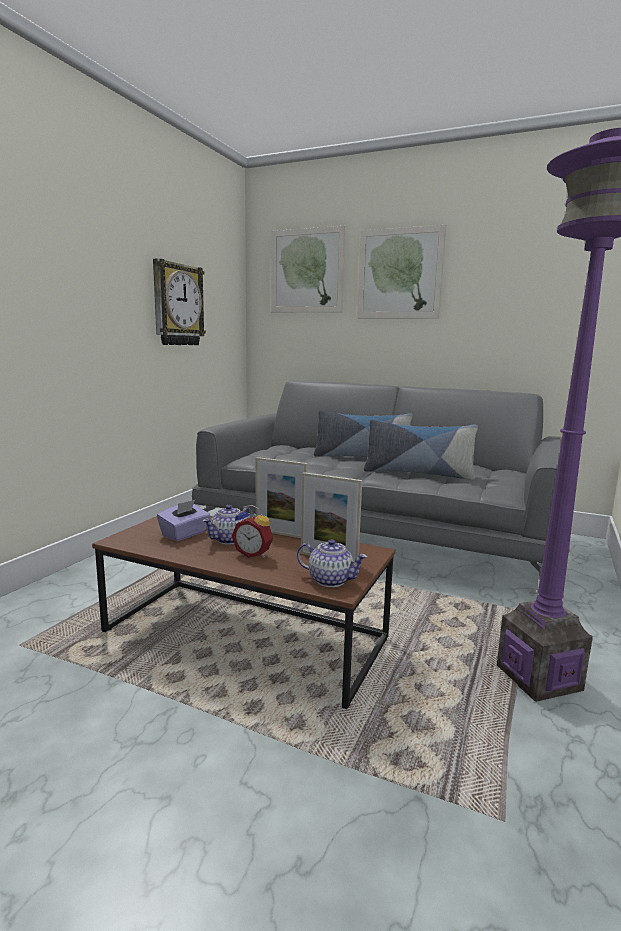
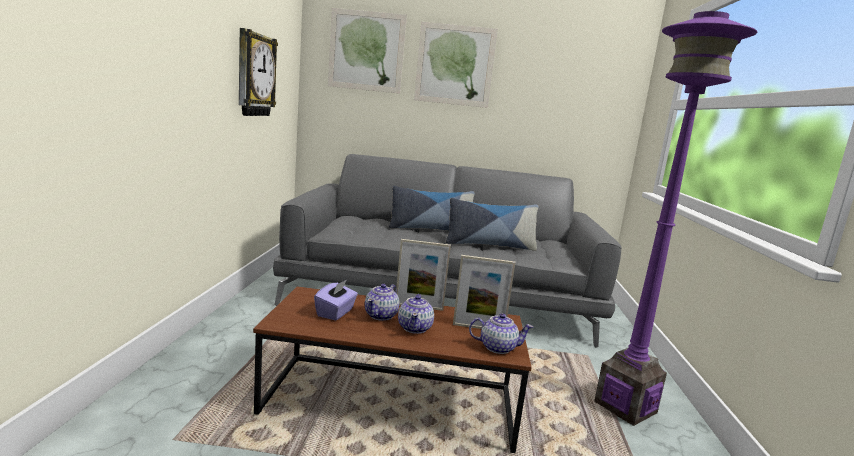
camera: 20 degrees left, 0 degrees up
alarm clock [232,505,273,558] -> teapot [398,294,434,334]

